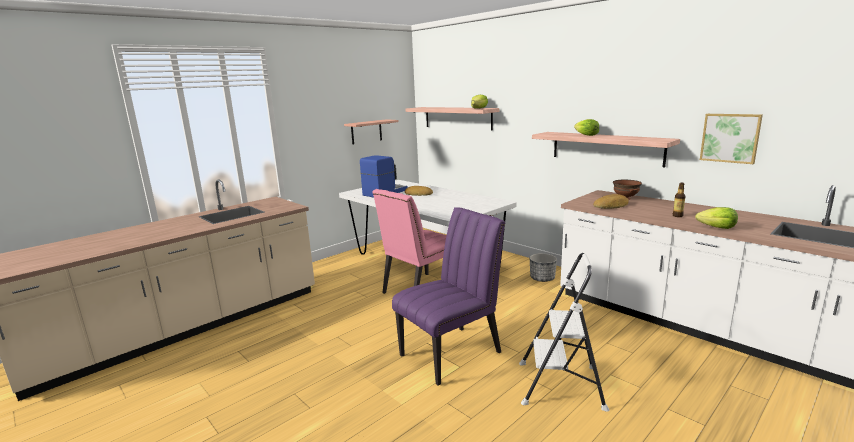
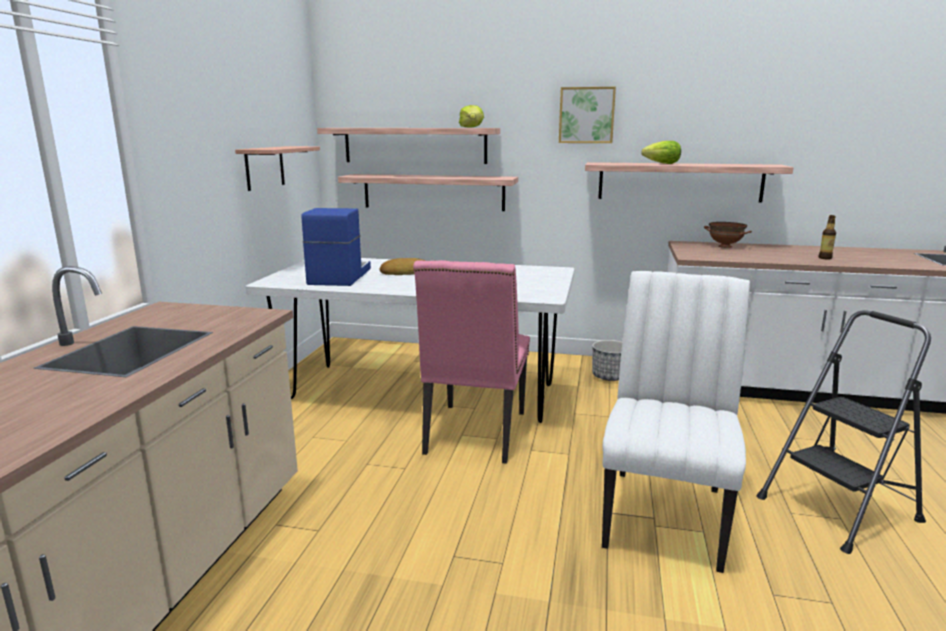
camera: 35 degrees left, 0 degrees up
purple chair [392,207,506,386] -> white chair [602,271,750,573]
white step ladder [519,253,609,412] -> black step ladder [756,310,931,554]
bread [593,194,629,209] -> none
lettuce [695,207,738,229] -> none
picture [700,114,763,164] -> picture moved to [559,87,616,143]
none -> shelf [338,174,518,211]

